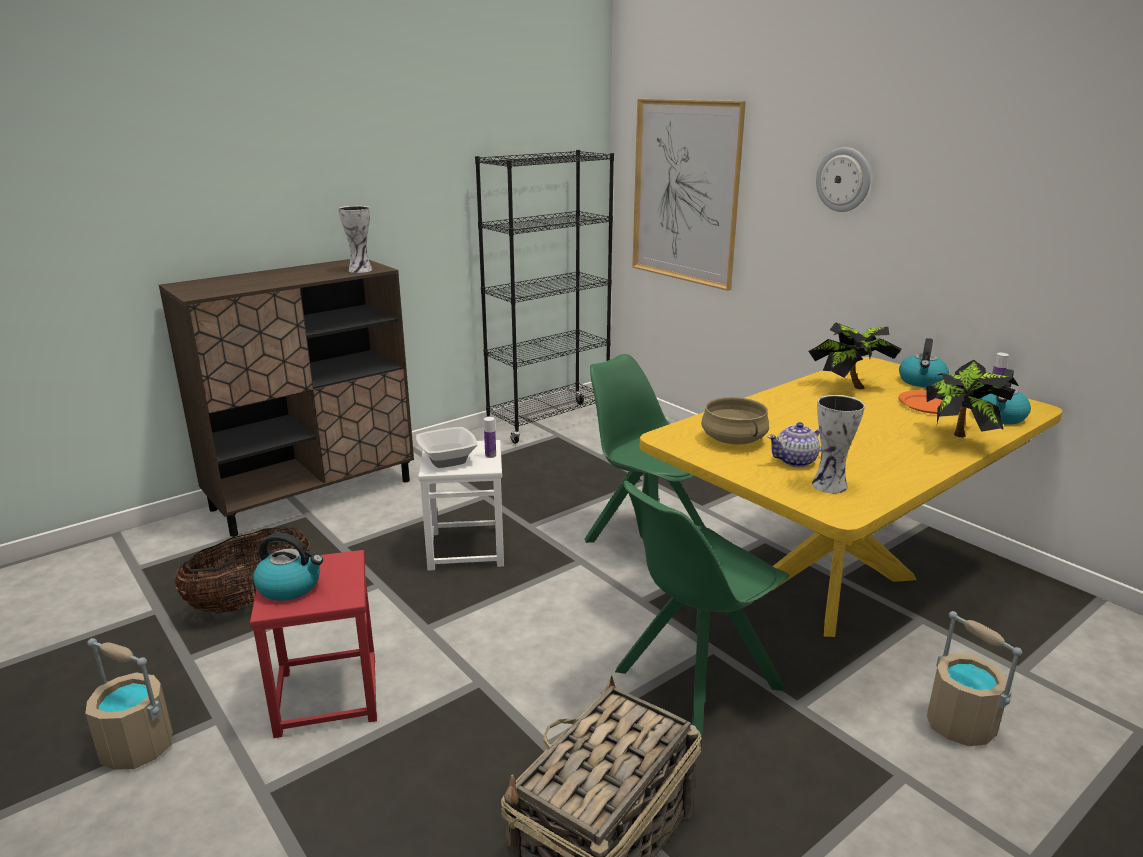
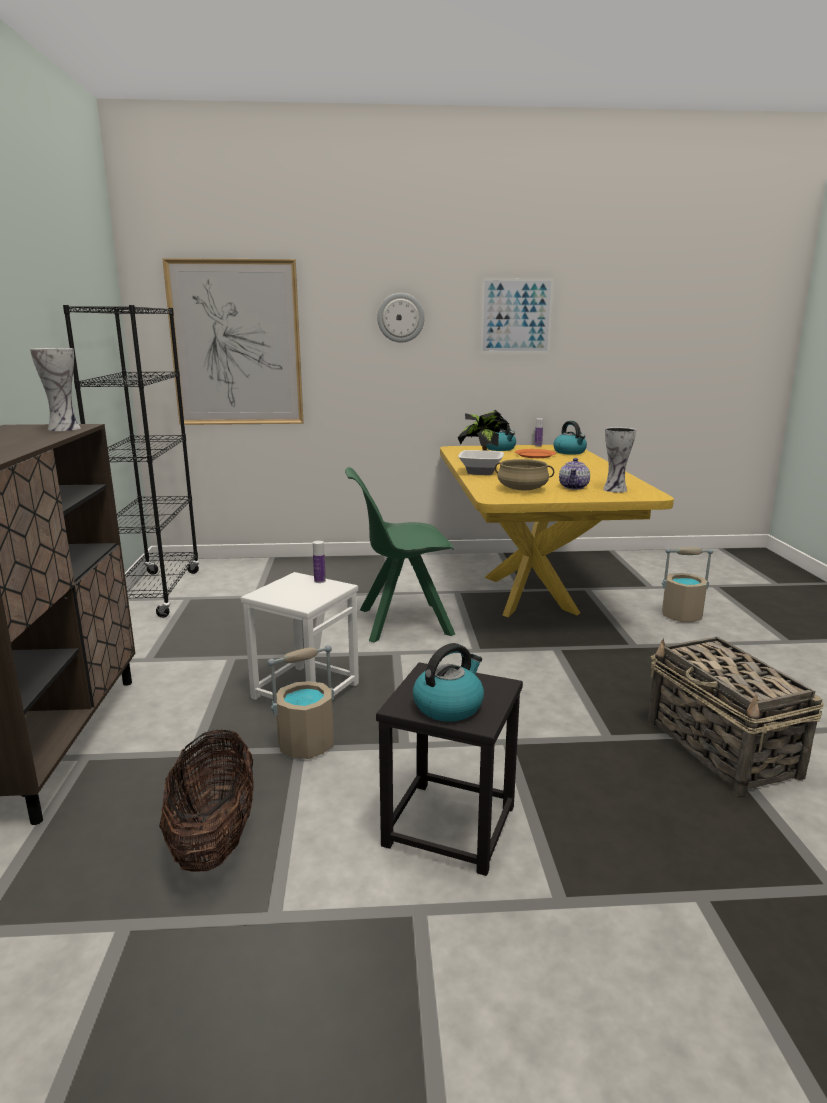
camera: 55 degrees left, 5 degrees down
beige bucket [85,638,173,770] -> beige bucket moved to [268,645,334,759]
red stool [250,550,377,738] -> black stool [376,662,523,876]
bowl [416,427,477,468] -> bowl moved to [458,450,504,475]
green chair [615,481,789,740] -> none
potted plant [926,360,1019,437] -> none
none -> picture [480,278,554,353]

